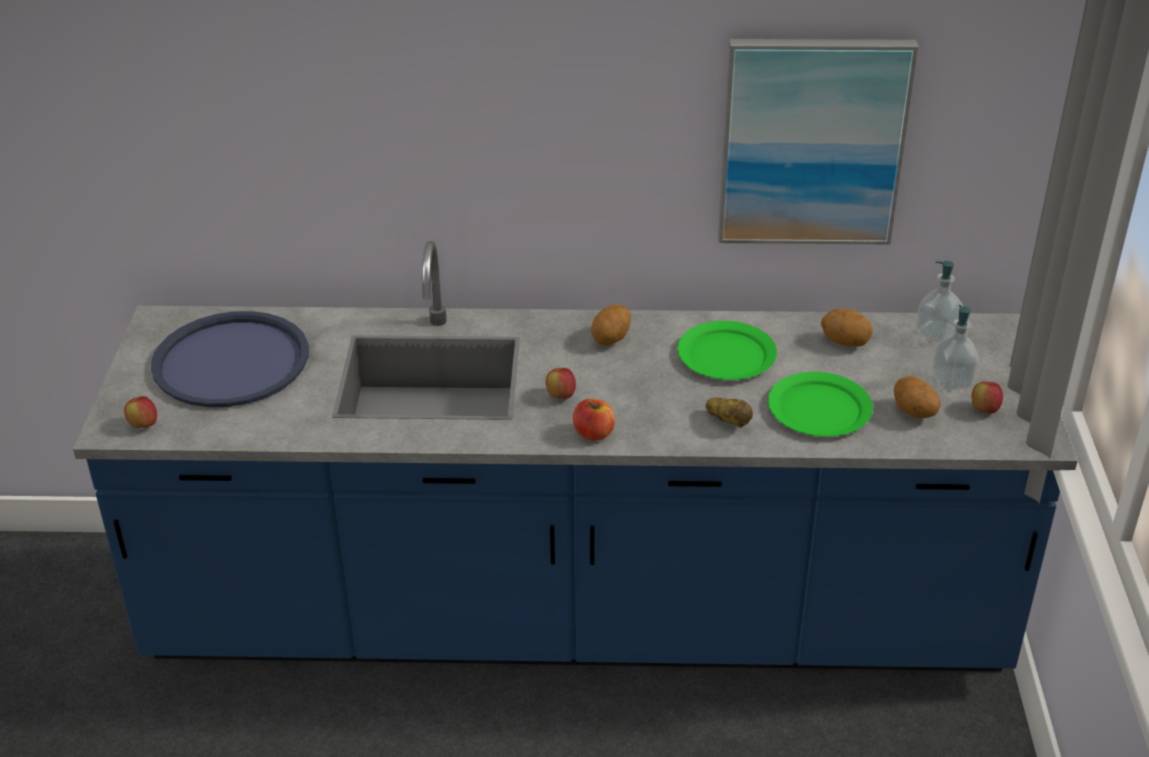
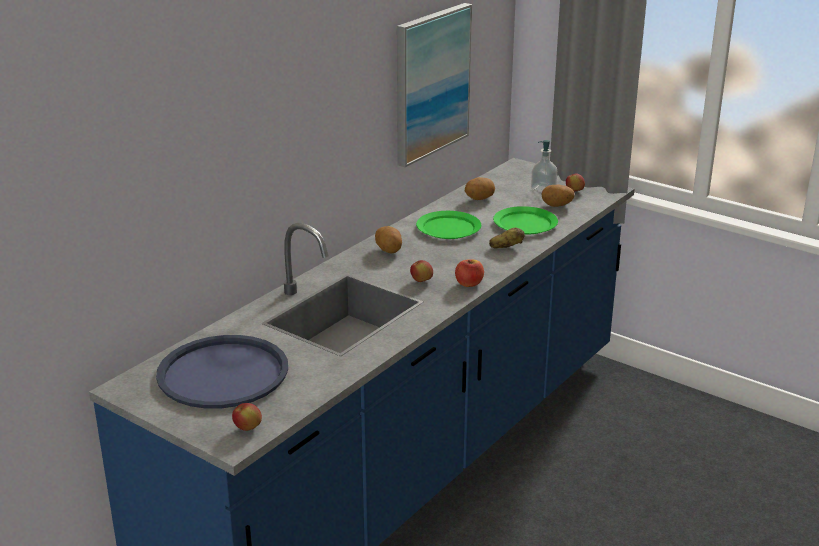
camera: 55 degrees left, 10 degrees down
soap dispenser [916,261,963,343] -> none

